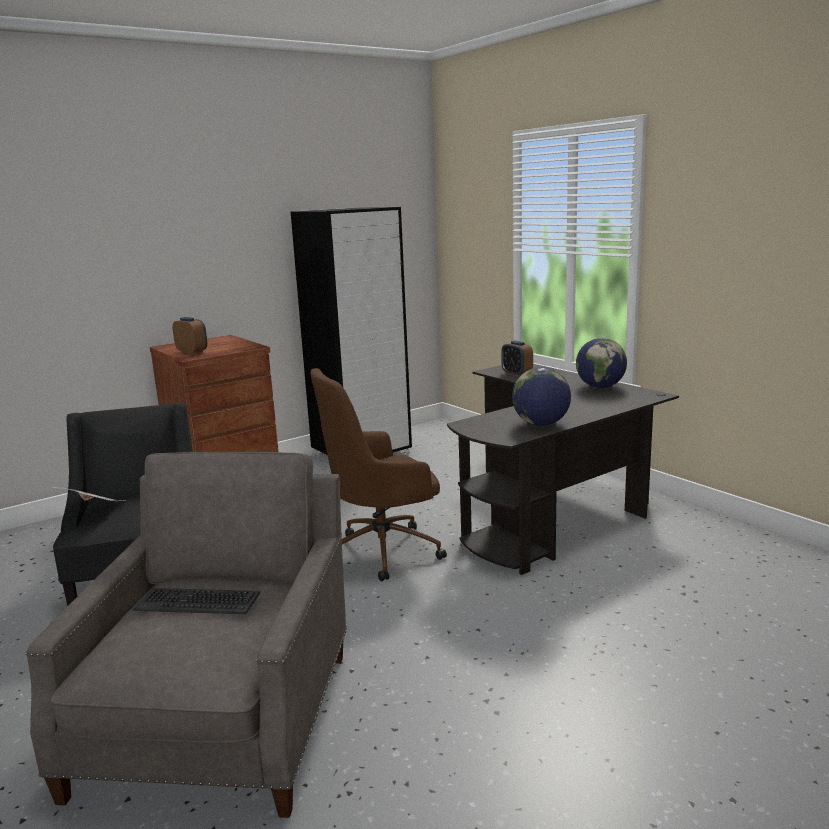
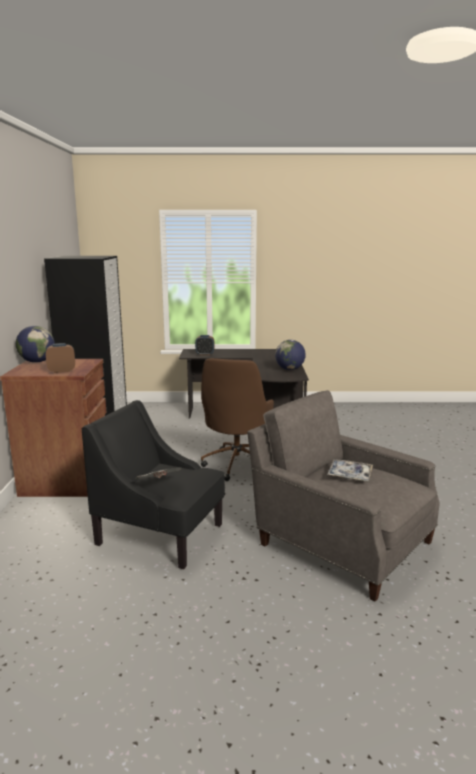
camera: 55 degrees left, 0 degrees up
keyboard [132,588,260,614] -> tray [327,459,373,481]
globe [576,338,627,388] -> globe moved to [16,326,55,363]

